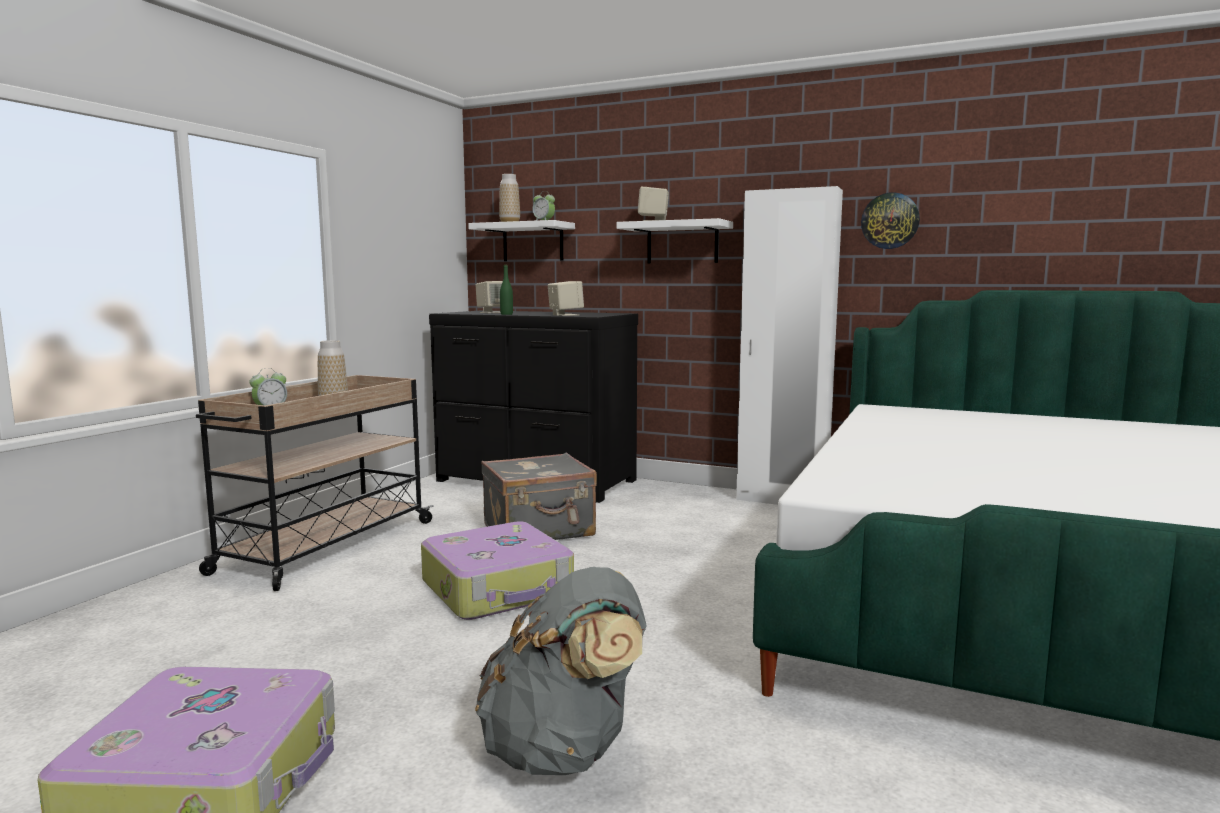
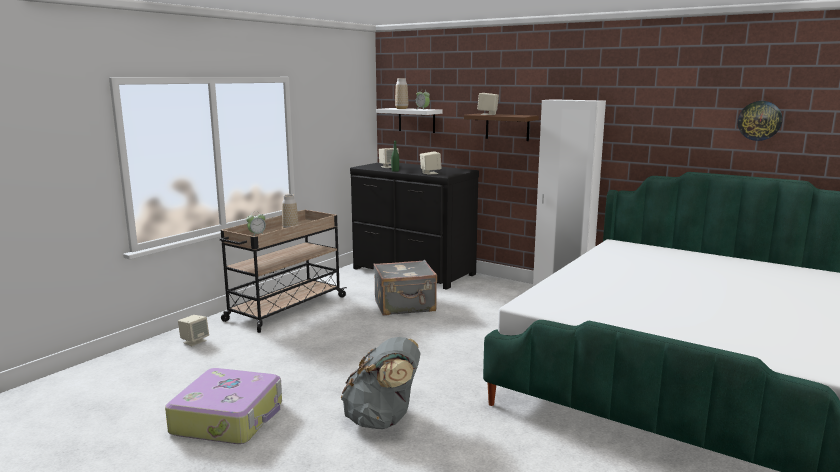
camera: 10 degrees right, 5 degrees up
suitcase [421,521,574,620] -> none
white shelf [617,218,733,264] -> brown shelf [464,113,539,141]
wall clock [861,192,920,249] -> wall clock moved to [738,101,782,141]
none -> beige speaker [178,315,209,346]

